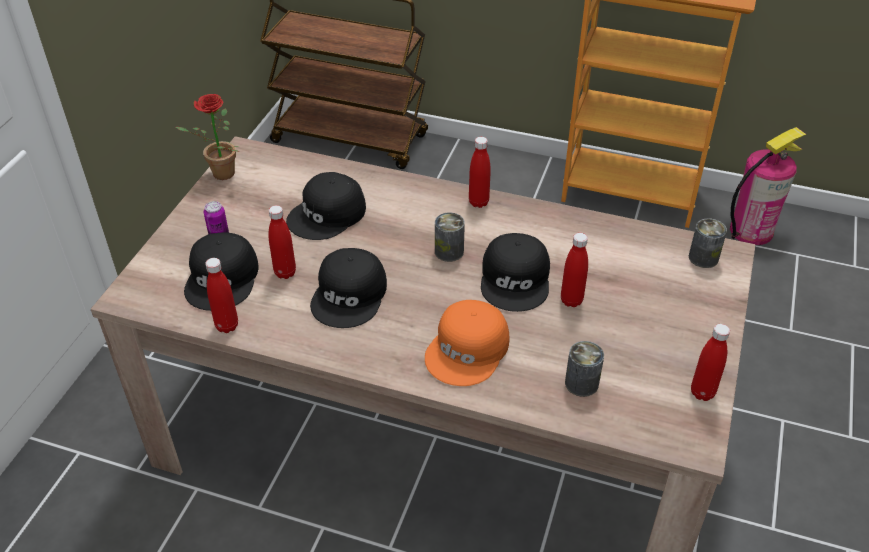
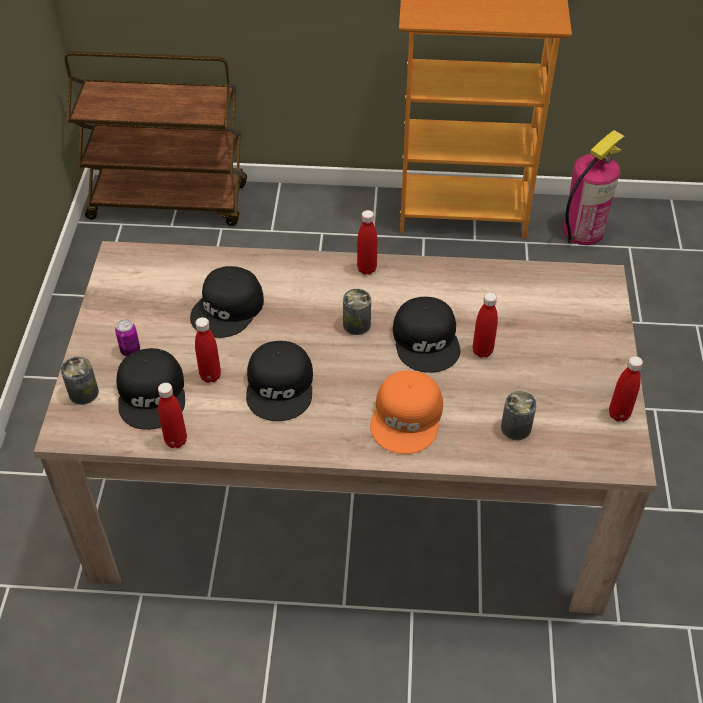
camera: 15 degrees left, 5 degrees up
potted plant [176,94,239,180] -> none
can [689,218,727,268] -> can moved to [61,356,99,405]

